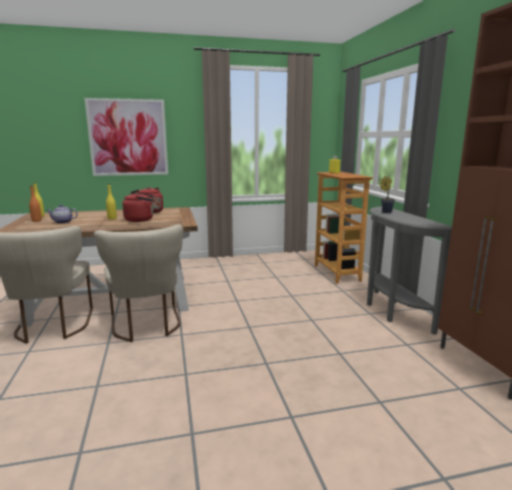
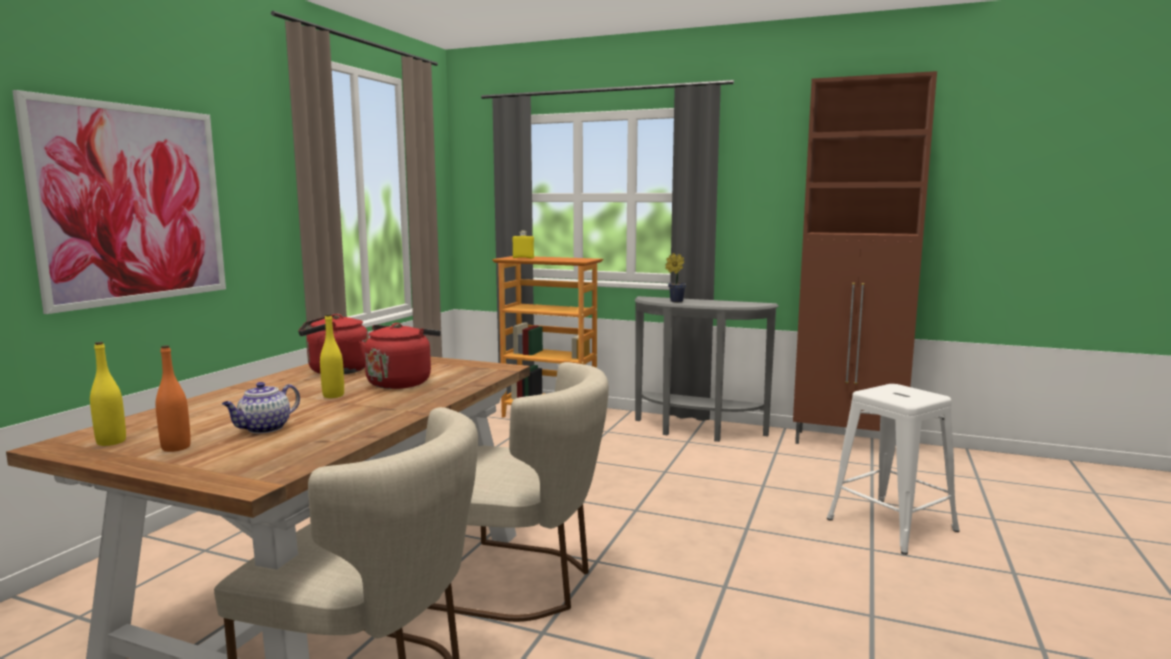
camera: 55 degrees left, 5 degrees down
none -> white stool [827,384,960,555]

